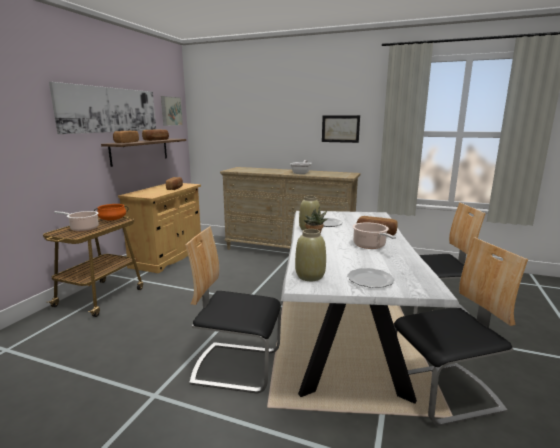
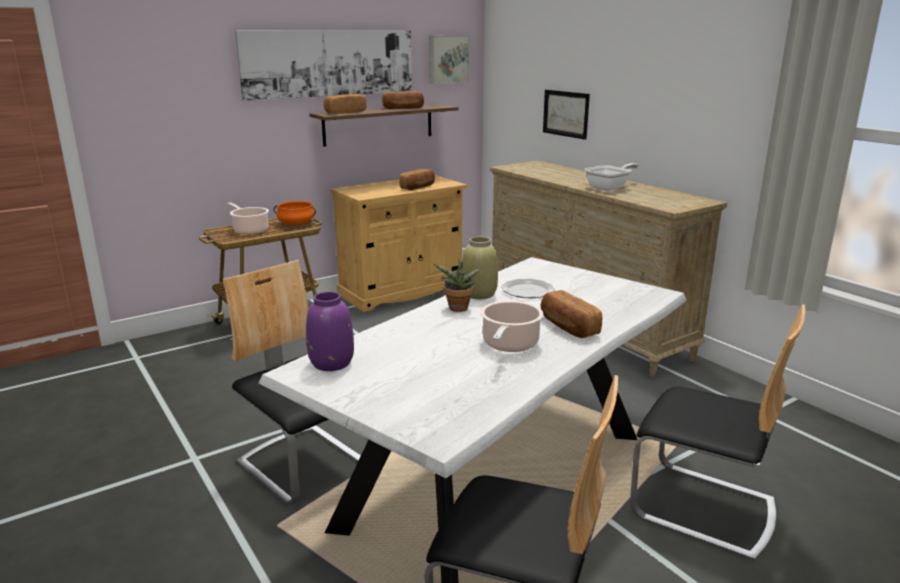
camera: 35 degrees right, 5 degrees up
beige vase [295,229,326,281] -> purple vase [306,292,354,371]
picture [322,115,360,143] -> picture moved to [543,90,590,140]
plate [347,268,395,288] -> none

